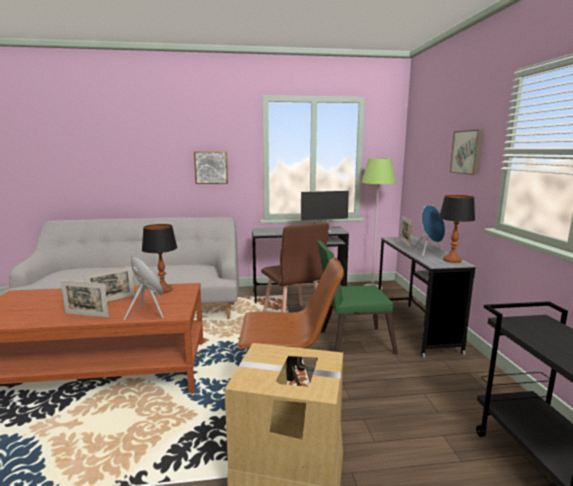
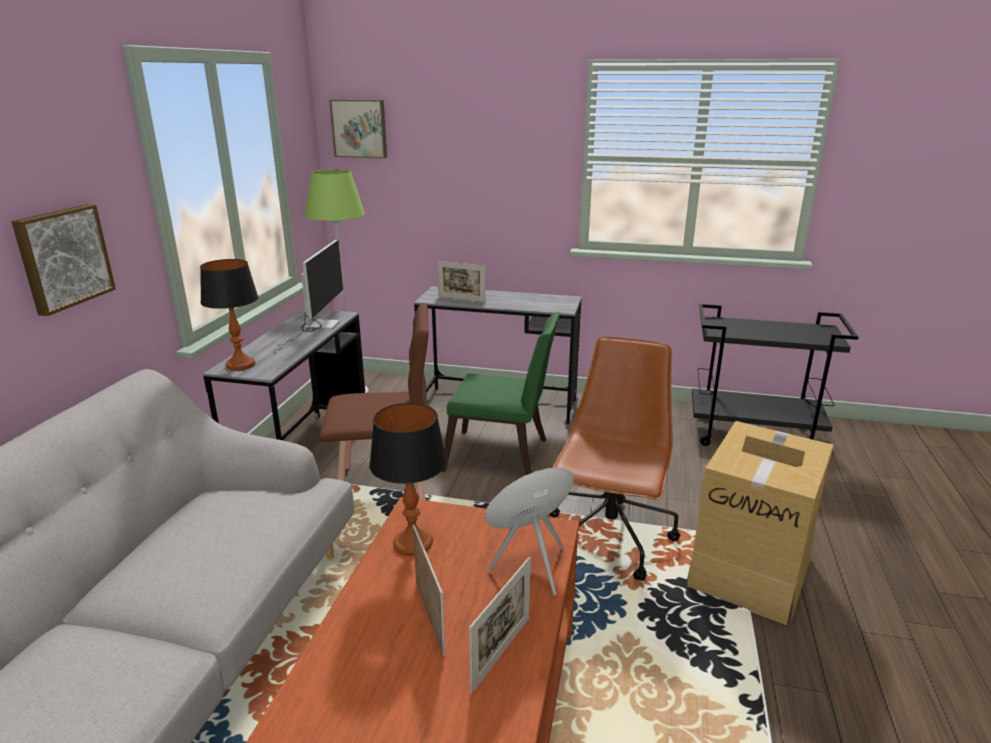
camera: 70 degrees left, 10 degrees up
green chair [317,240,398,355] -> green chair turned 90 degrees counterclockwise [442,312,560,475]
blue speaker [412,205,445,256] -> none
table lamp [439,195,475,263] -> table lamp moved to [200,259,259,371]
picture [450,130,483,175] -> picture moved to [329,99,387,158]

